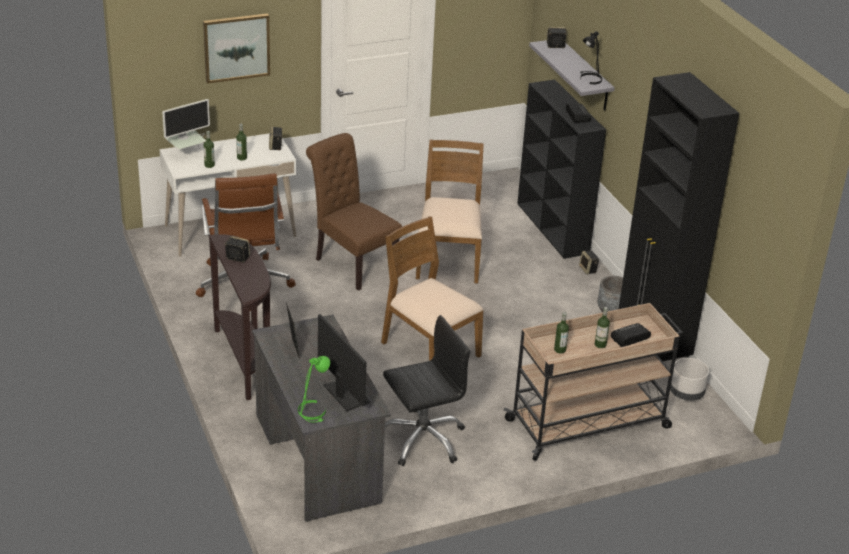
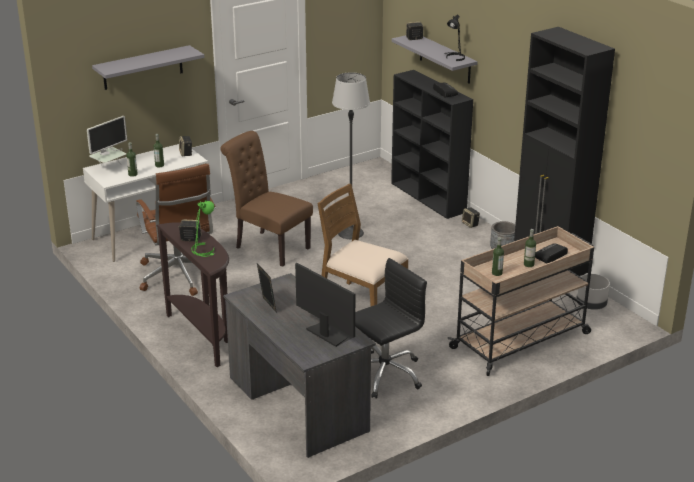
camera: 10 degrees left, 5 degrees down
picture [203,13,270,84] -> grey shelf [92,45,205,90]
green table lamp [298,356,330,423] -> green table lamp moved to [192,200,215,257]
brown chair [416,140,484,283] -> floor lamp [332,72,370,239]

